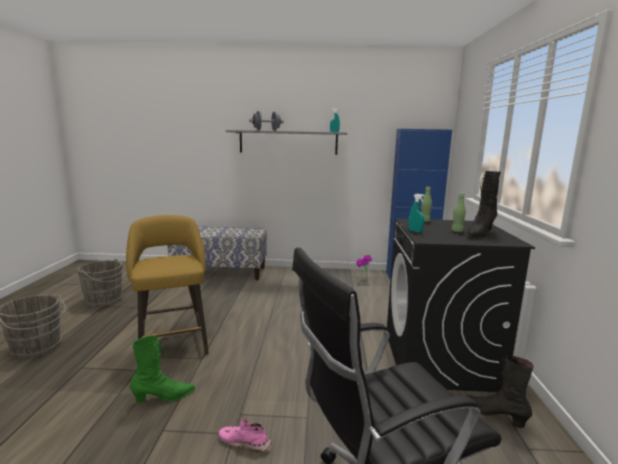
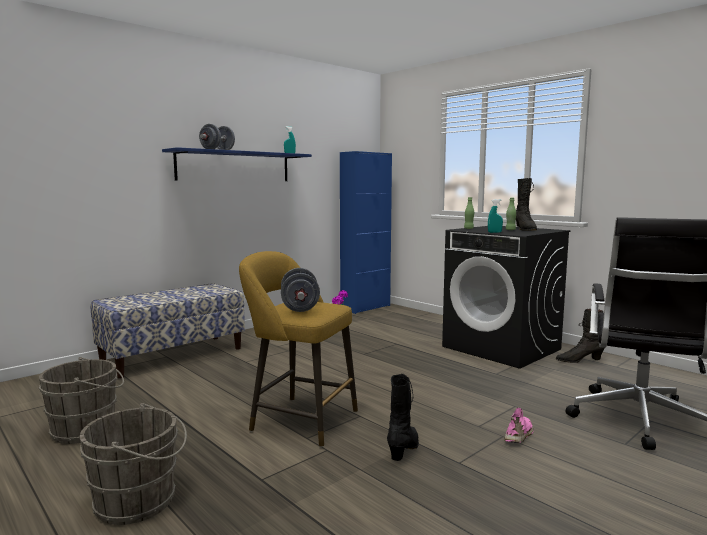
camera: 45 degrees left, 5 degrees down
green boot [130,335,195,402] -> black boot [387,374,419,461]
pink shoe [219,418,272,454] -> pink shoe turned 150 degrees clockwise [504,408,534,443]
grey shelf [226,130,347,155] -> blue shelf [162,147,312,181]
none -> grey dumbbell [281,268,320,312]

